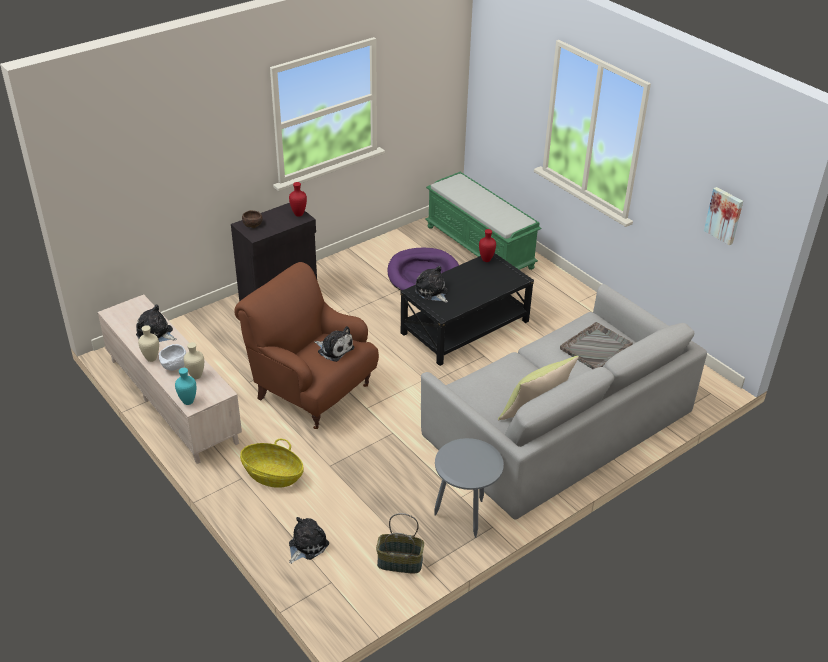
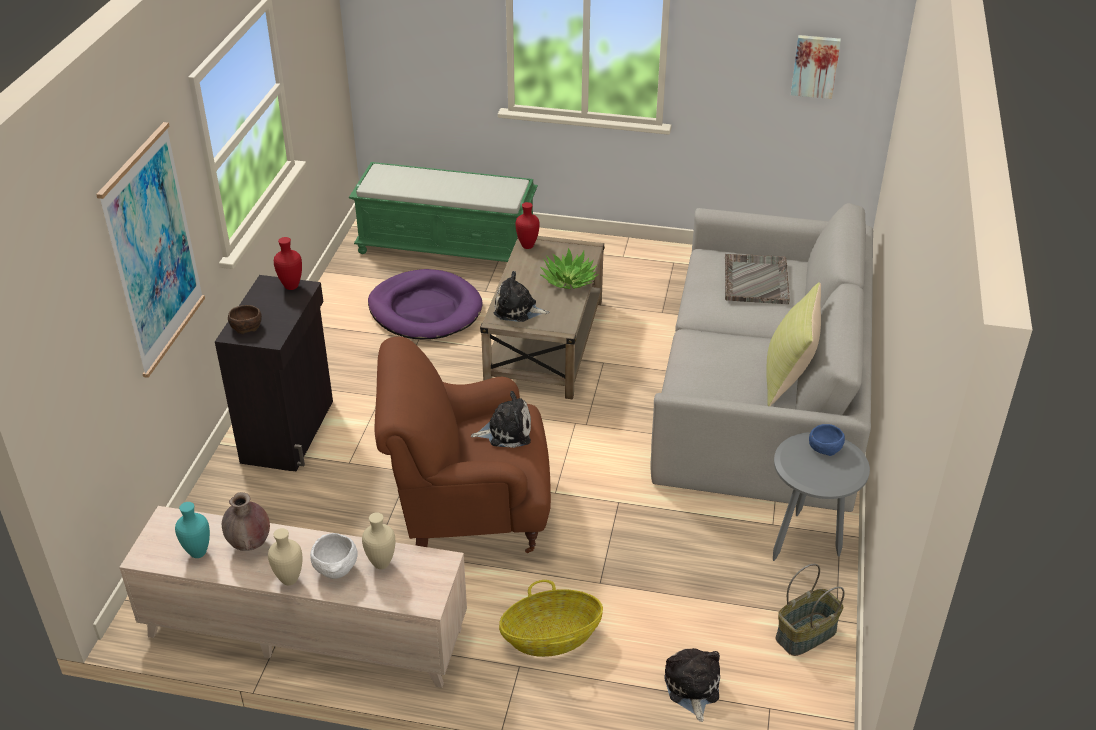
camera: 40 degrees left, 0 degrees up
plush toy [136,305,177,342] -> brown vase [222,492,270,551]
turquoise vase [175,368,196,405] -> turquoise vase moved to [175,502,210,558]
black coffee table [401,253,534,366] -> beige coffee table [480,236,605,399]
none -> picture [96,122,205,378]
none -> potted plant [540,248,599,289]
none -> blue bowl [809,424,845,456]

